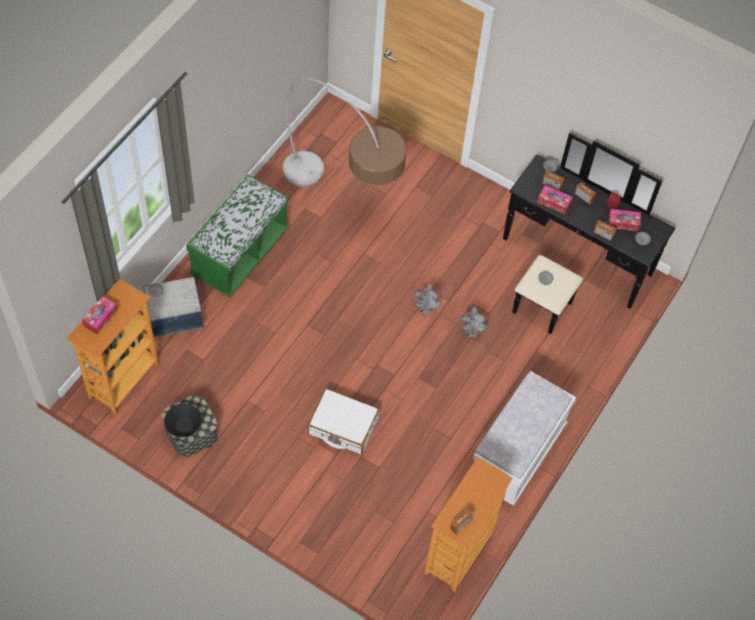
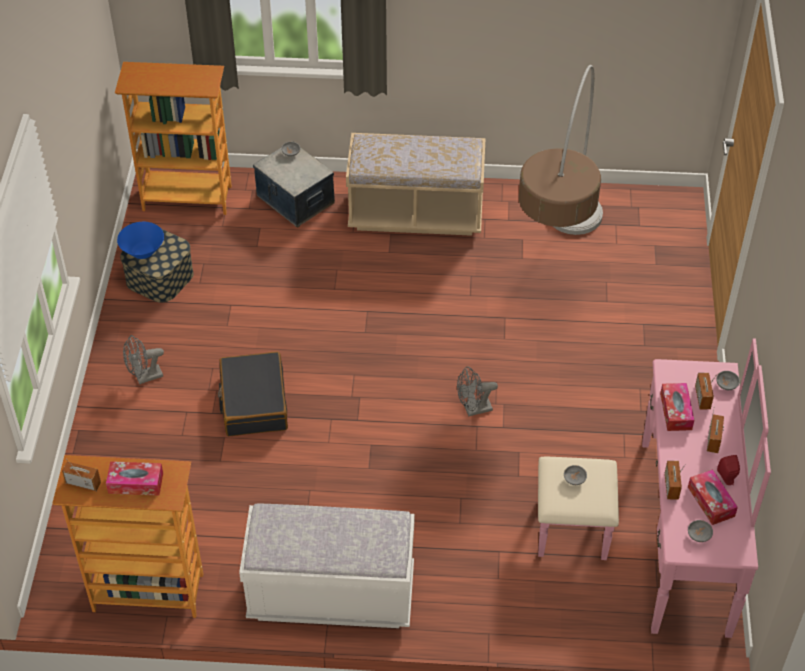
camera: 65 degrees right, 10 degrees down
tissue box [82,296,118,334] -> tissue box moved to [106,461,163,496]
black bowl [164,404,202,437] -> blue bowl [117,222,164,259]
green bench [186,174,289,297] -> beige bench [346,133,486,236]
white suitcase [308,388,379,454] -> black suitcase [218,352,288,436]
grey fan [458,307,489,337] -> grey fan moved to [123,335,164,384]
black dresser [503,133,675,334] -> pink dresser [538,338,771,638]

